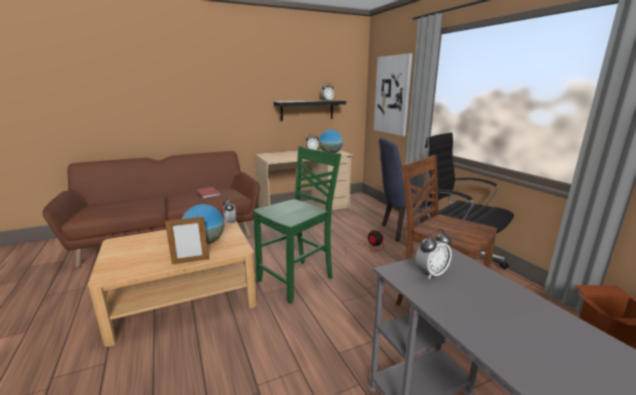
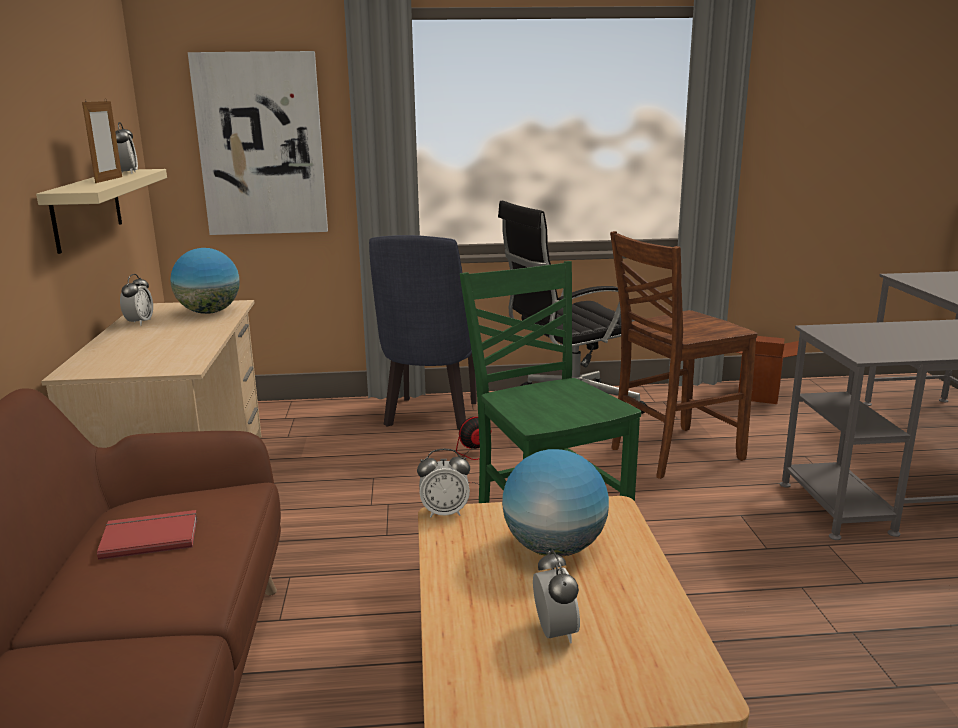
camera: 70 degrees left, 0 degrees up
picture frame [165,217,209,265] -> picture frame moved to [82,99,122,183]
black shelf [274,100,346,121] -> beige shelf [36,169,167,254]
alarm clock [415,229,452,279] -> alarm clock moved to [533,549,580,644]

